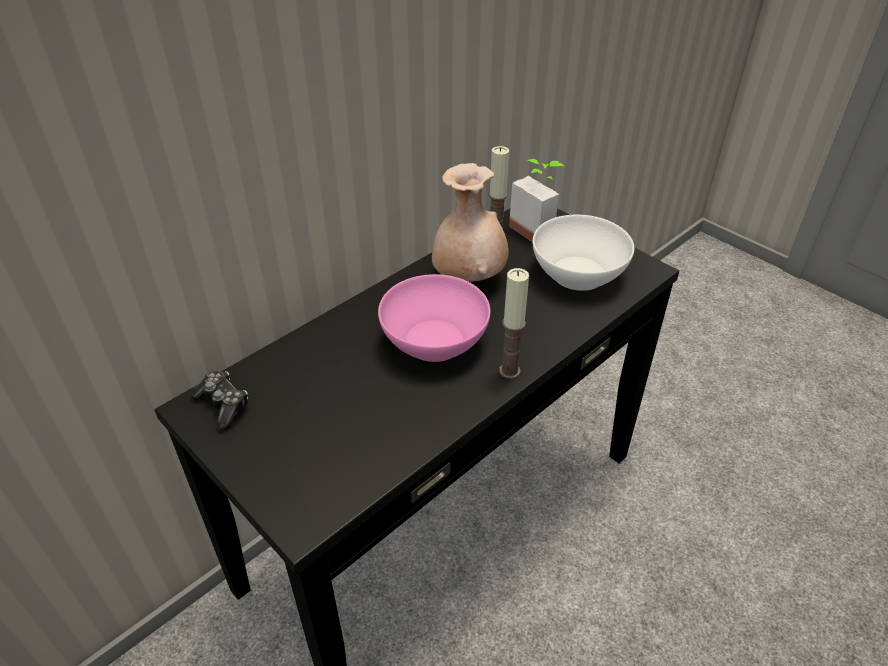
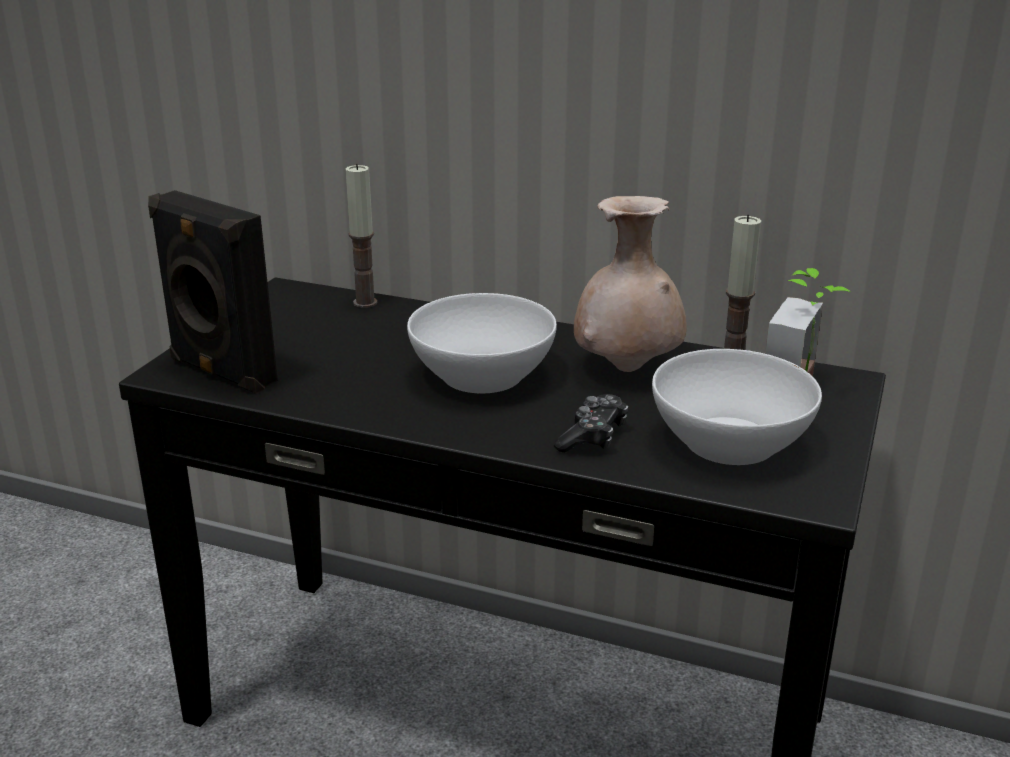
camera: 65 degrees right, 15 degrees down
game controller [190,371,248,430] -> game controller moved to [554,394,628,453]
pink bowl [378,274,490,362] -> white bowl [407,293,557,393]
candle [499,268,529,379] -> candle moved to [345,164,378,308]
none -> black speaker [148,190,278,394]

